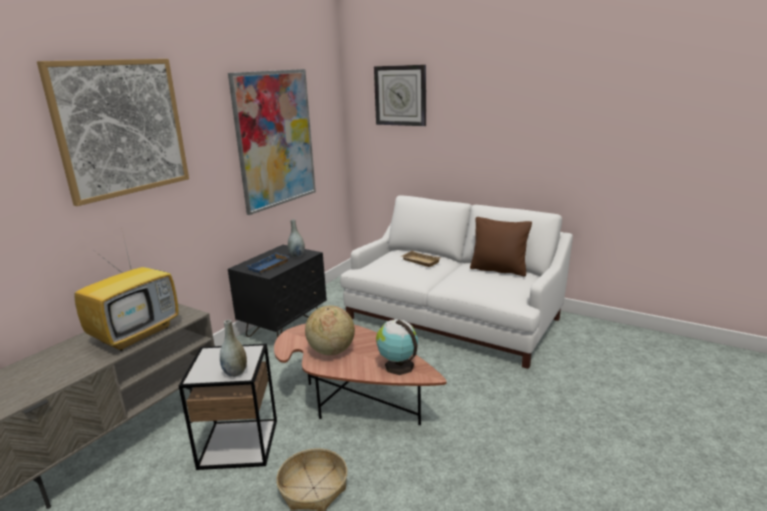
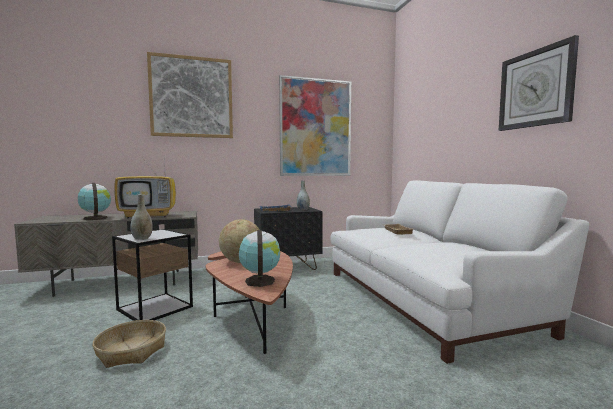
camera: 40 degrees right, 15 degrees down
wall clock [374,65,426,126] -> wall clock moved to [499,35,579,131]
brown pillow [470,217,532,276] -> none
none -> globe [77,183,111,220]

